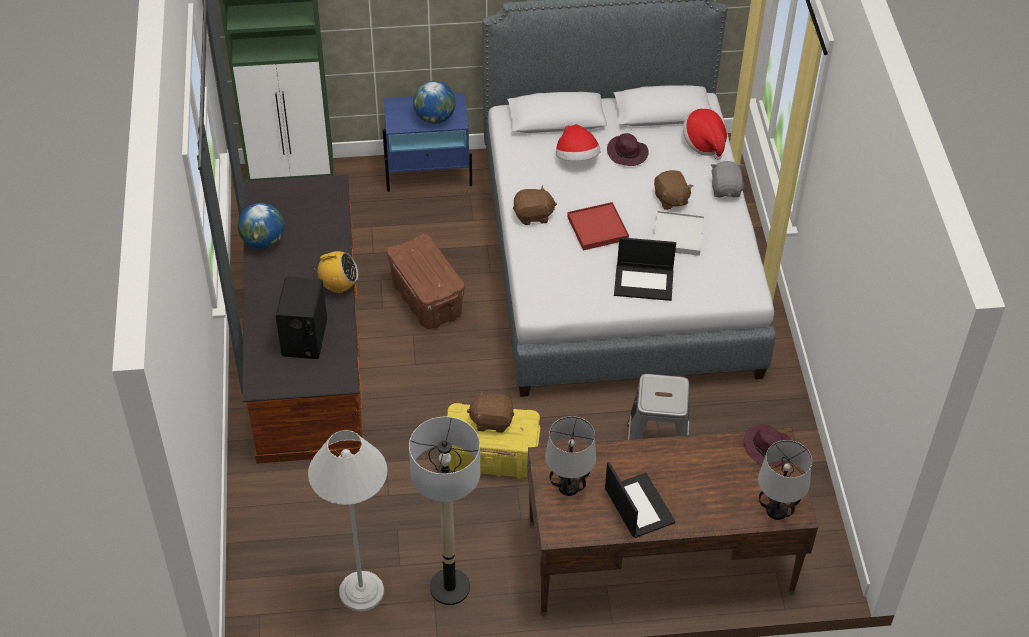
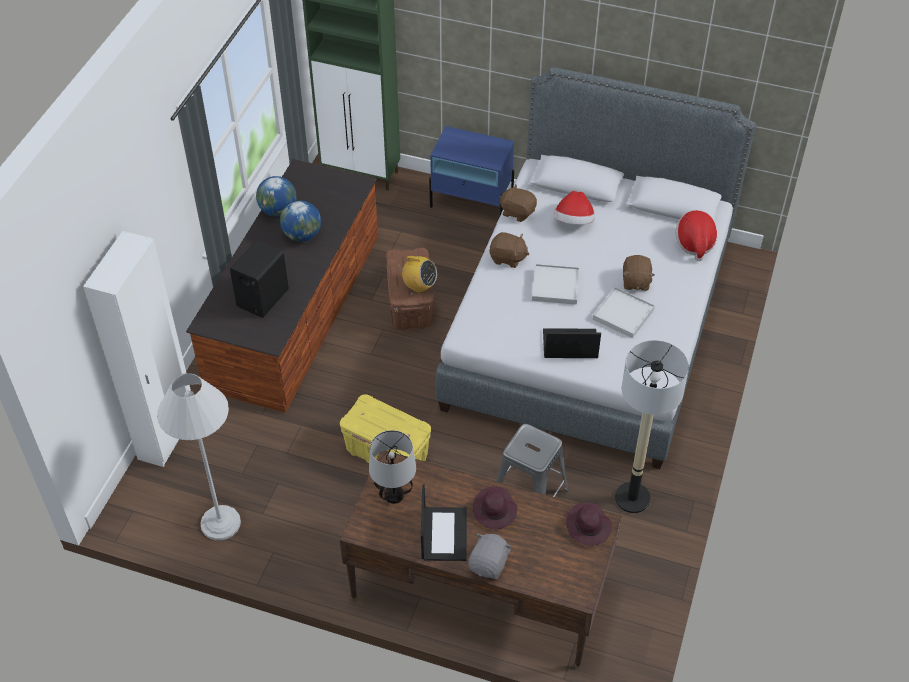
camera: 25 degrees right, 0 degrees up
radio [314,251,358,294] -> radio moved to [398,256,437,293]
floor lamp [409,417,480,605] -> floor lamp moved to [615,340,689,513]
globe [413,81,456,124] -> globe moved to [280,201,321,242]
brown plush toy [467,390,514,433] -> brown plush toy moved to [499,185,537,222]
red tray [567,202,629,250] -> white tray [532,264,580,305]
purple hat [607,133,649,166] -> purple hat moved to [473,487,517,529]
laptop [614,237,676,301] -> laptop turned 150 degrees clockwise [543,328,601,358]
grey plush toy [711,161,744,197] -> grey plush toy moved to [468,533,512,579]
table lamp [758,440,812,520] -> none
none -> white wardrobe [83,231,191,467]

